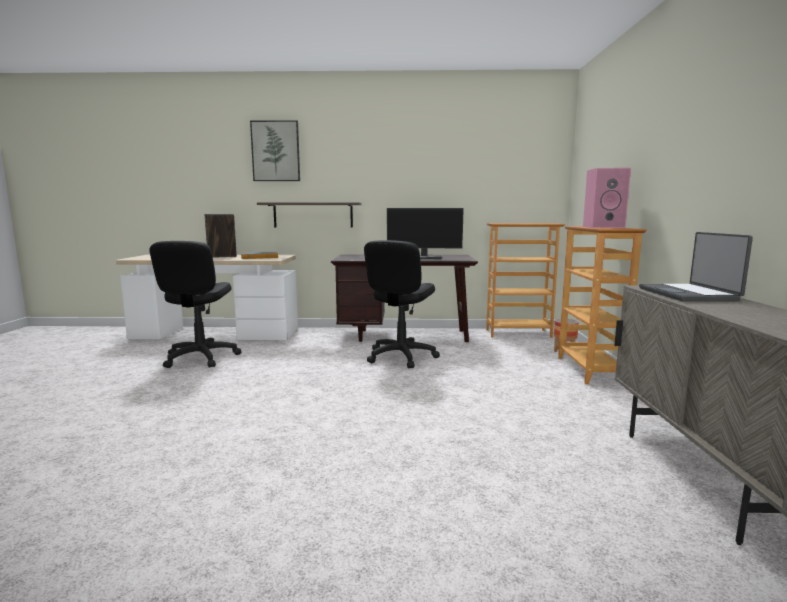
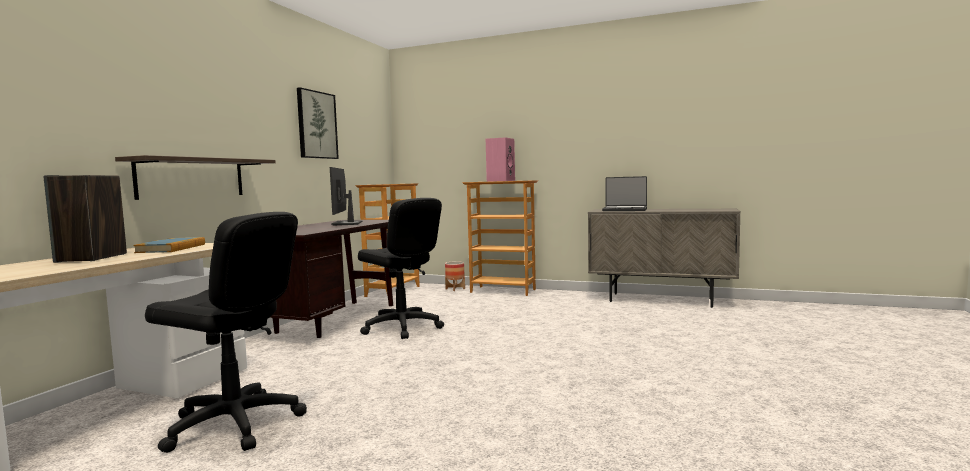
camera: 70 degrees left, 5 degrees down
picture [250,120,300,181] -> picture moved to [297,87,339,159]
monitor [387,208,464,259] -> monitor turned 150 degrees clockwise [330,167,363,226]

